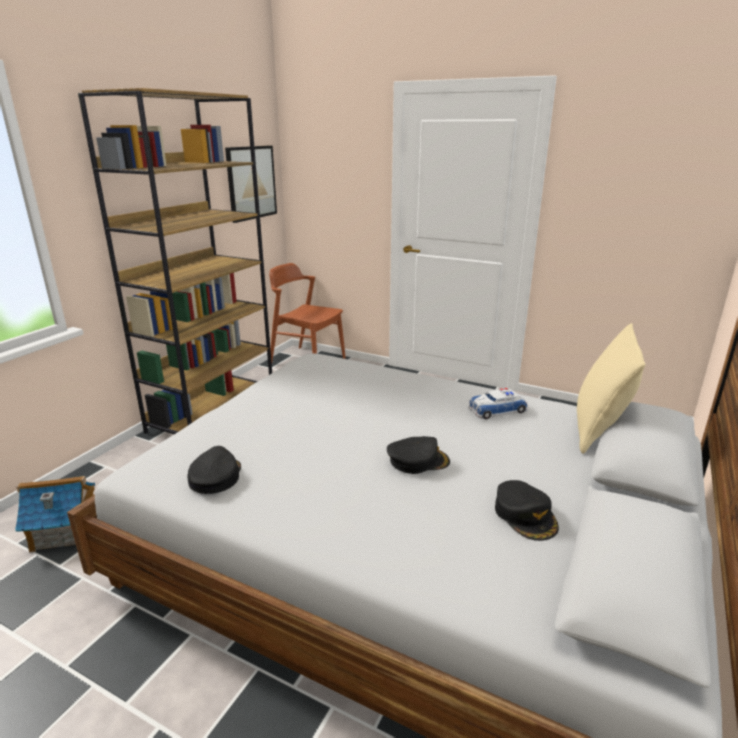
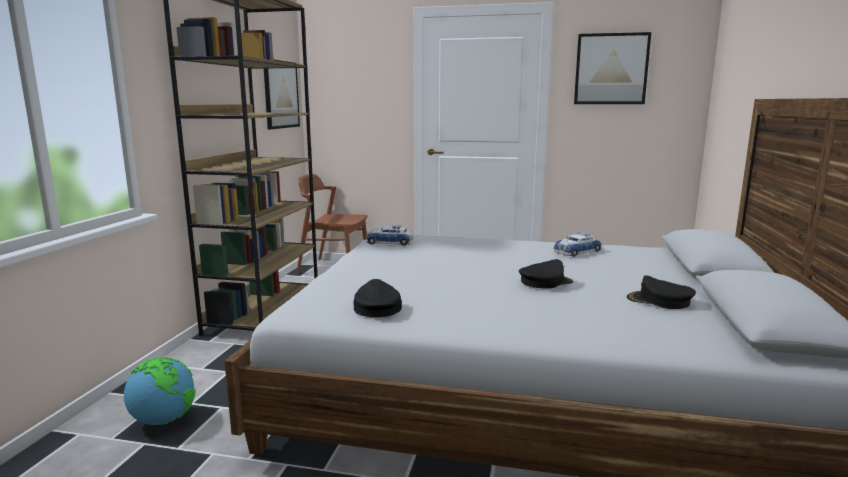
camera: 15 degrees left, 10 degrees down
toy house [15,476,95,553] -> globe [123,357,196,425]
black cap [495,480,559,541] -> black cap turned 150 degrees clockwise [627,275,696,309]
beige pillow [577,323,645,454] -> none
none -> toy car [366,225,413,246]
none -> picture [574,32,651,104]

